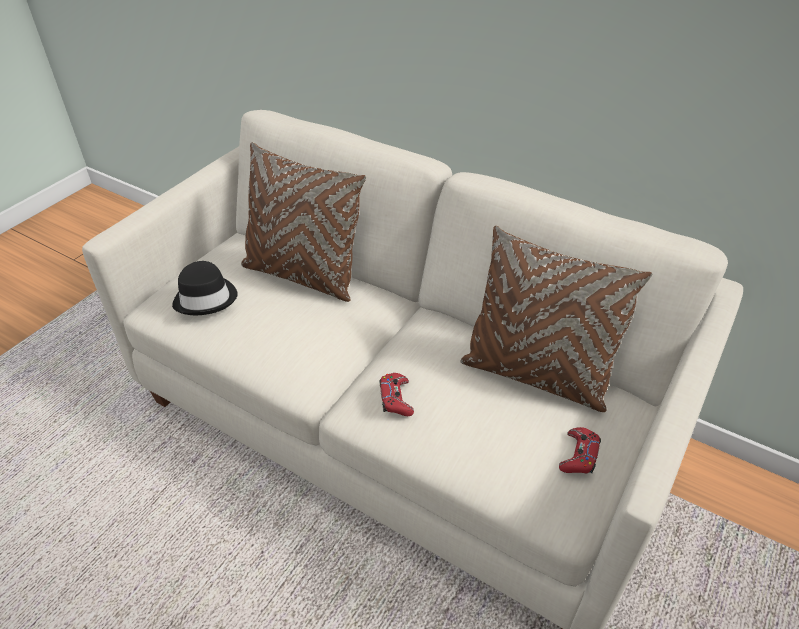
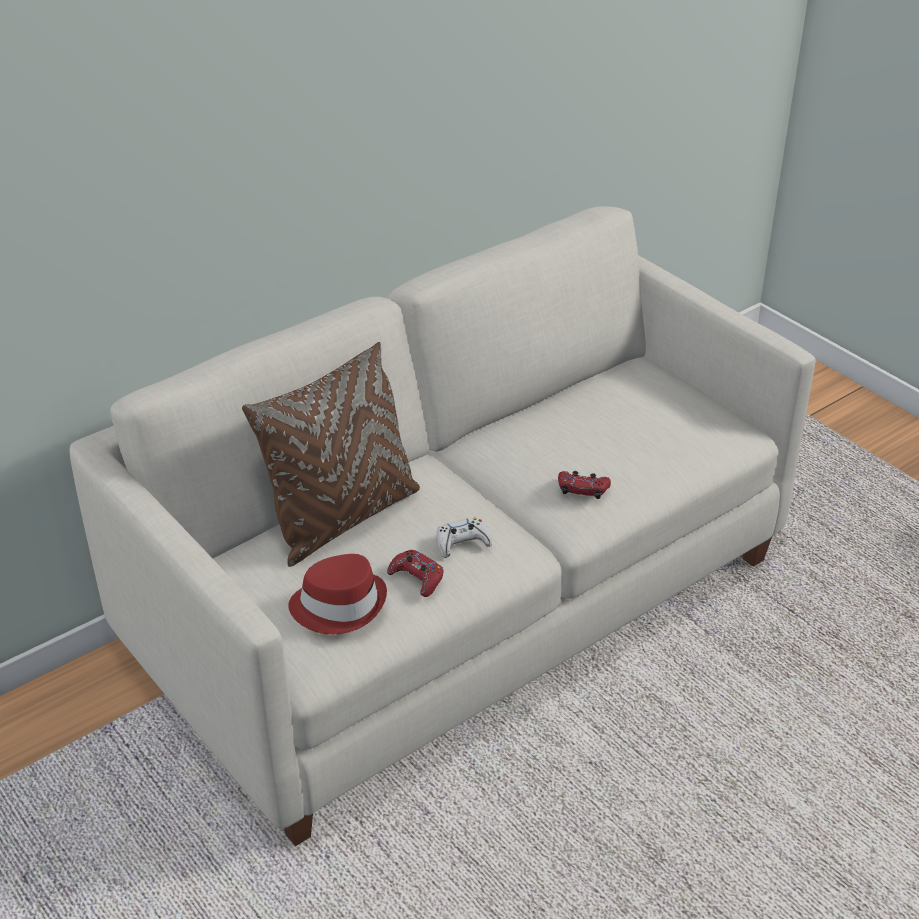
camera: 70 degrees left, 5 degrees down
black hat [172,261,238,315] -> red hat [288,554,387,635]
brown pillow [460,226,652,412] -> none
red game controller [559,427,601,473] -> red game controller moved to [387,550,444,597]
none -> white game controller [436,518,492,558]

